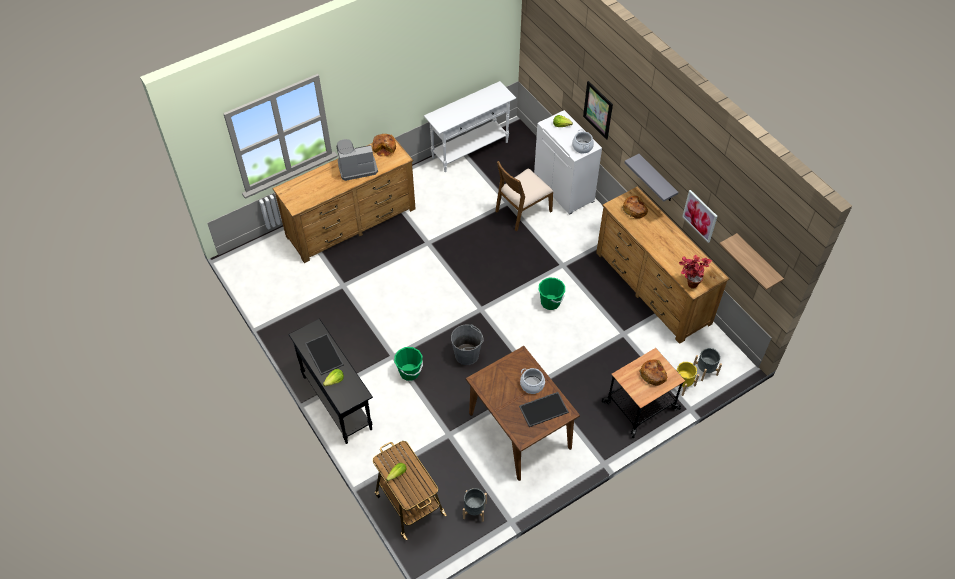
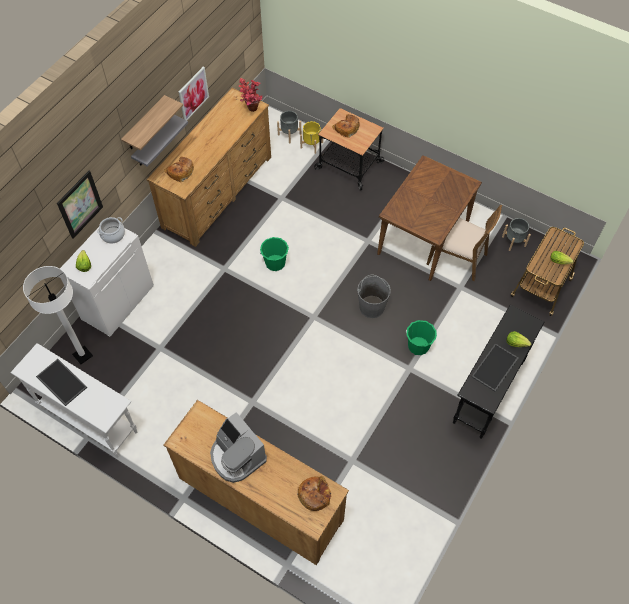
camera: 115 degrees left, 5 degrees up
bread [373,134,396,157] -> bread moved to [298,476,331,511]
brown chair [495,161,553,231] -> brown chair moved to [427,205,502,281]
tray [519,392,569,427] -> tray moved to [36,359,87,406]
cooking pot [520,368,545,394] -> none
shelf [720,233,784,290] -> shelf moved to [121,95,183,150]
none -> white floor lamp [23,266,93,365]

